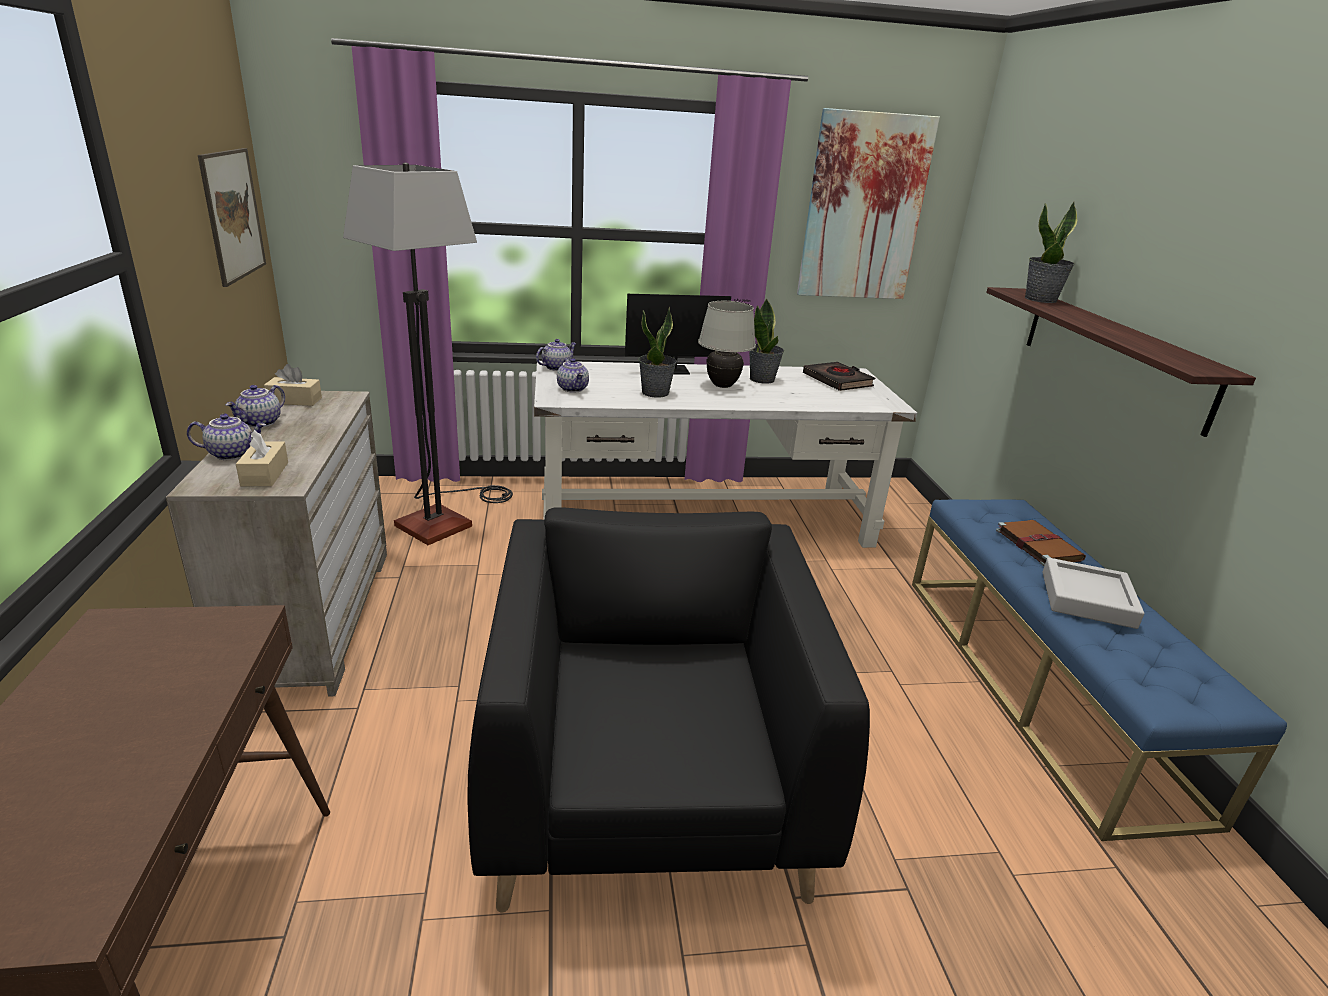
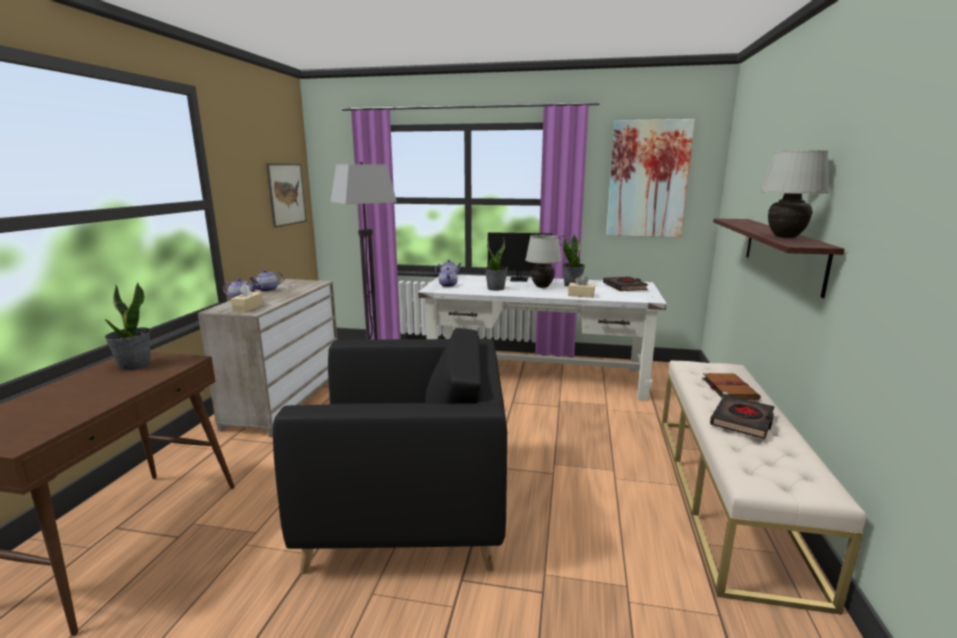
camera: 20 degrees right, 10 degrees down
beige tissue box [264,364,322,406] -> beige tissue box moved to [568,275,595,298]
black armchair [467,507,870,913] -> black armchair turned 75 degrees clockwise [273,328,507,574]
blue bench [912,499,1287,841] -> beige bench [662,360,866,615]
potted plant [1025,201,1077,303] -> potted plant moved to [105,283,151,371]
grey tray [1042,558,1144,629] -> black book [710,395,775,439]
none -> white table lamp [760,150,829,238]

